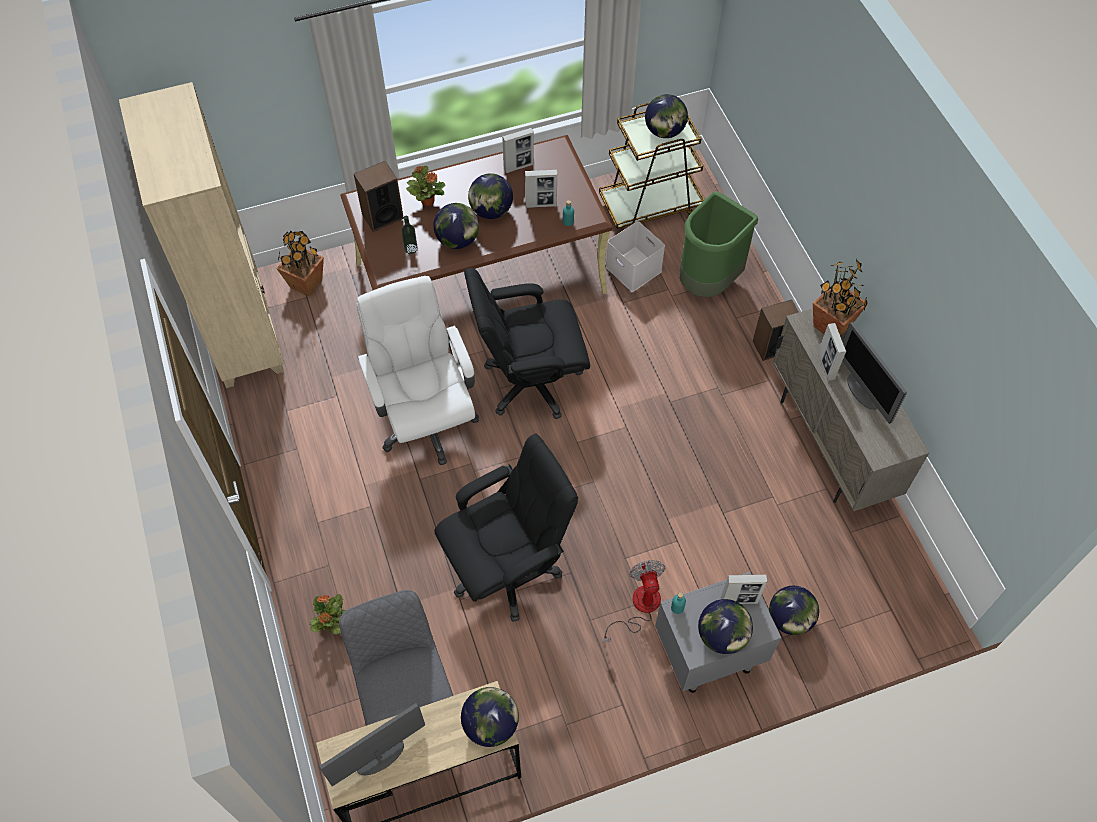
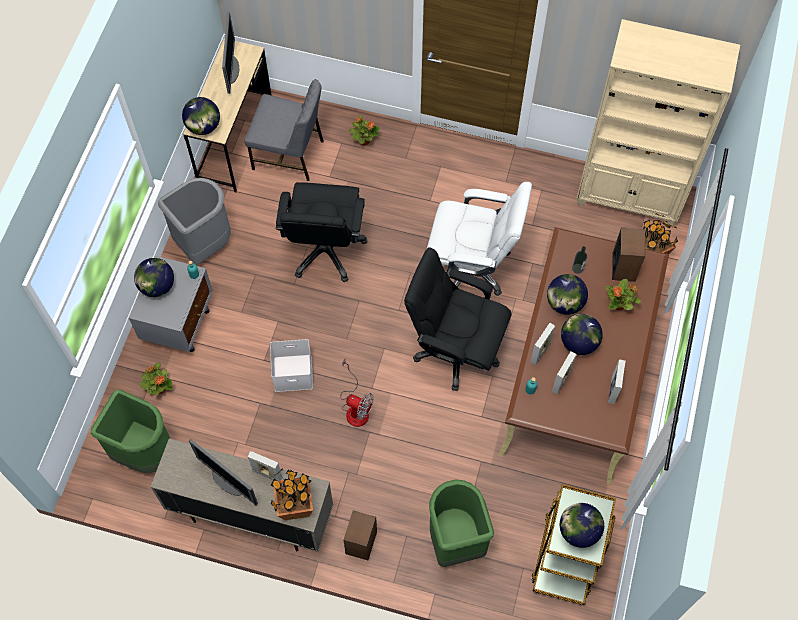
camera: 125 degrees right, 5 degrees up
black office chair [464,268,590,419] -> black office chair turned 90 degrees counterclockwise [404,248,512,391]
fan [603,560,665,643] -> fan moved to [340,359,373,427]
white storage box [606,221,665,292] -> white storage box moved to [270,339,313,392]
picture frame [721,574,767,604] -> picture frame moved to [530,323,555,365]
globe [769,586,819,635] -> potted plant [139,363,172,396]
monitor [842,322,907,424] -> monitor turned 150 degrees counterclockwise [189,439,258,505]
none -> green trash can [91,390,171,473]
none -> grey trash can [158,178,231,264]

